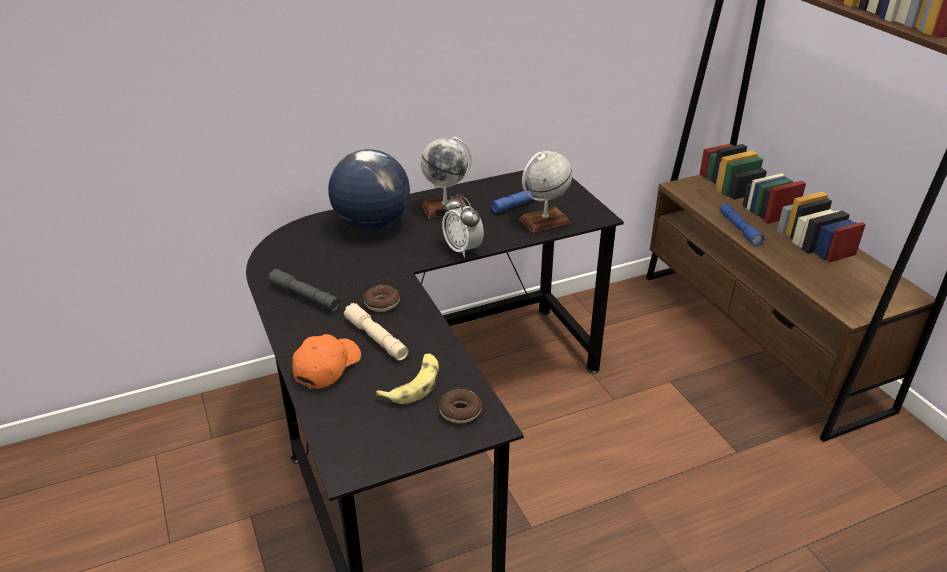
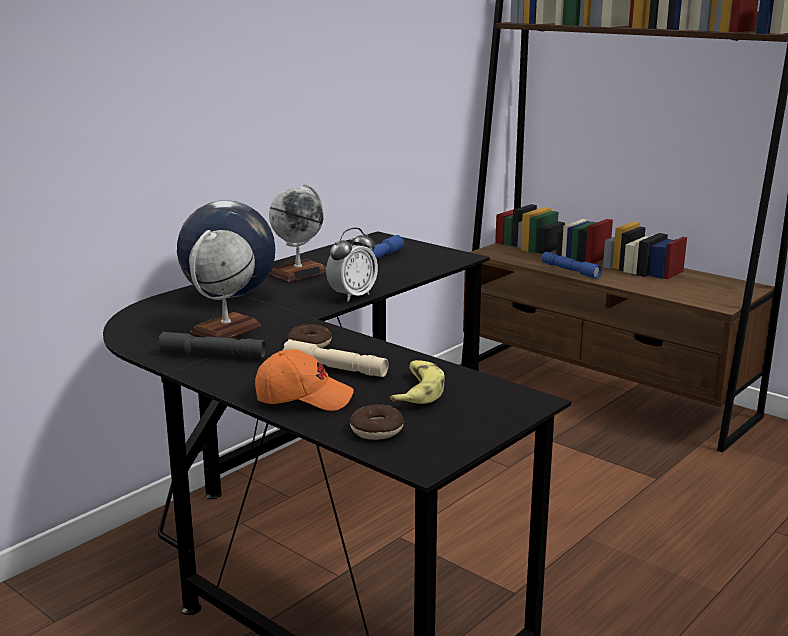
camera: 25 degrees left, 15 degrees down
orange cap [292,334,361,389] -> orange cap turned 90 degrees clockwise [255,349,354,411]
donut [439,389,482,423] -> donut moved to [350,404,404,440]
alarm clock [442,194,484,258] -> alarm clock turned 75 degrees counterclockwise [326,228,378,301]
globe [519,150,572,233] -> globe moved to [189,230,261,338]

